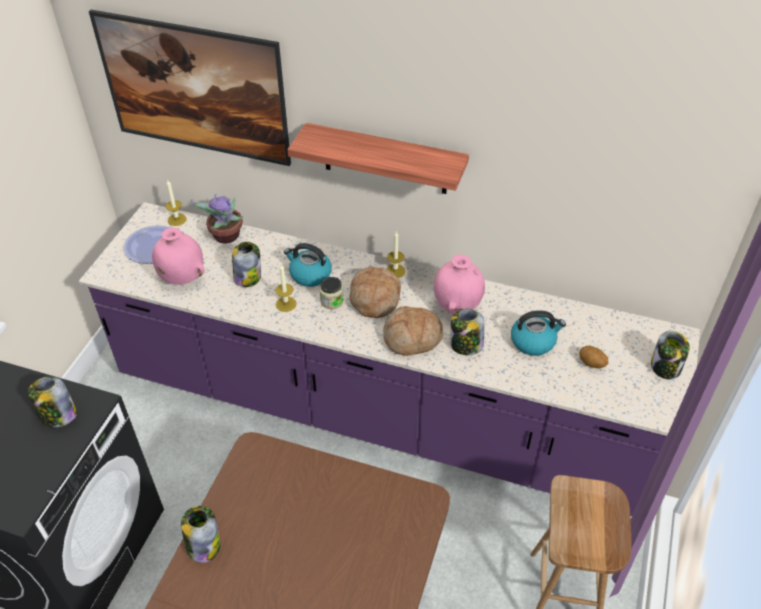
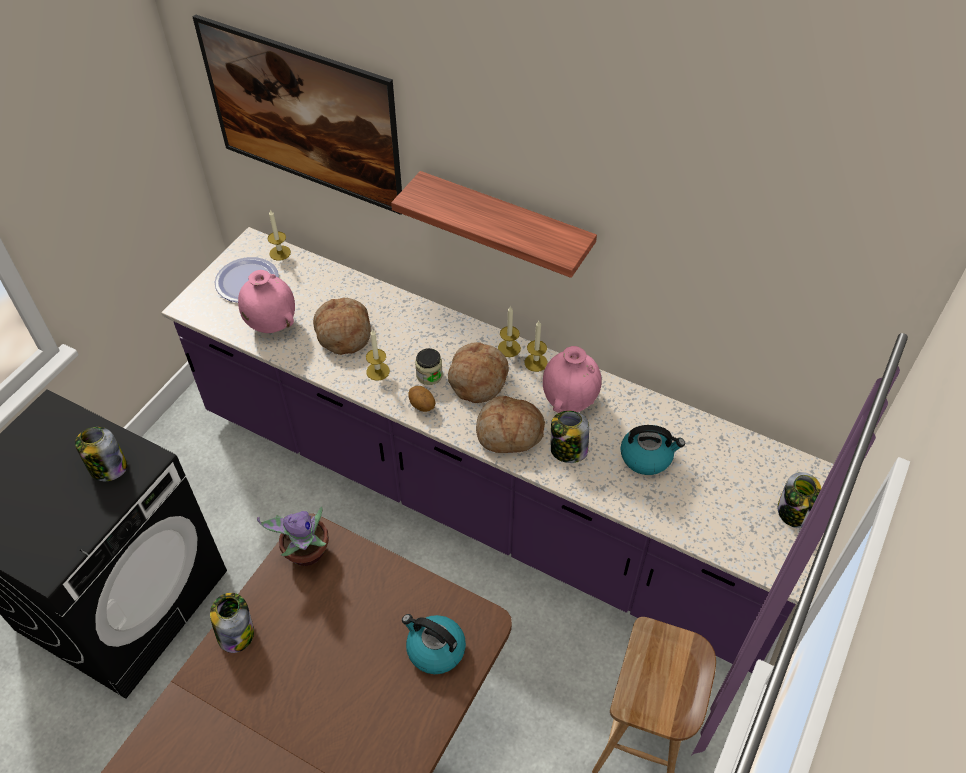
camera: 10 degrees right, 5 degrees up
potted plant [191,194,243,244] -> potted plant moved to [257,506,329,566]
jar [232,242,261,287] -> bread [313,298,371,355]
kettle [284,243,332,287] -> kettle moved to [402,614,466,674]
potato [579,345,608,369] -> potato moved to [408,386,436,412]
none -> candle [524,321,548,372]

